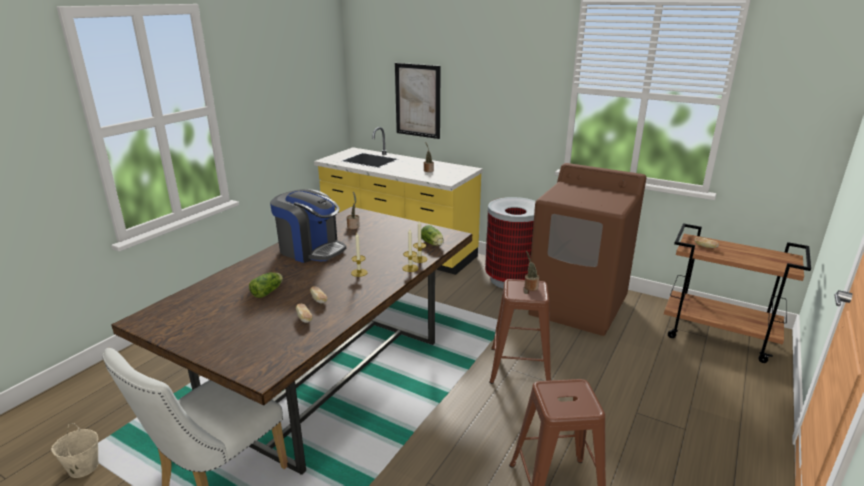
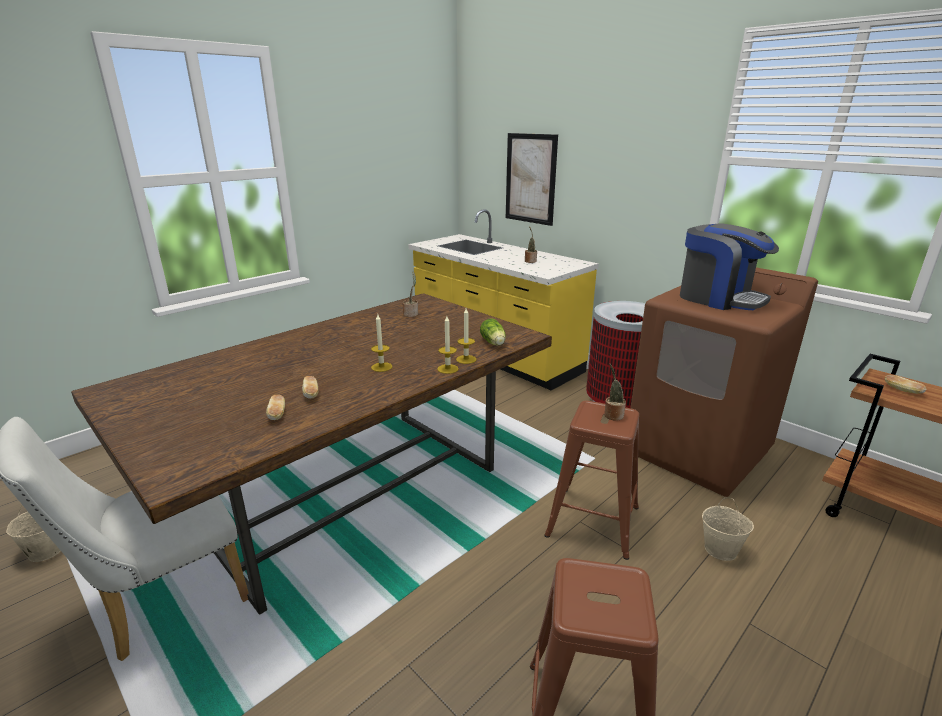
camera: 15 degrees right, 0 degrees up
lettuce [249,272,283,298] -> none
coffee machine [270,189,346,263] -> coffee machine moved to [680,223,779,310]
none -> beige bucket [702,497,754,561]

